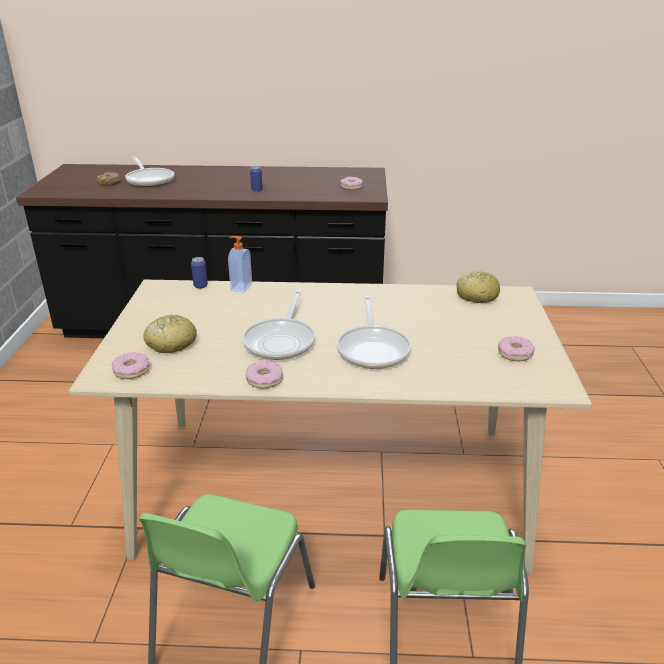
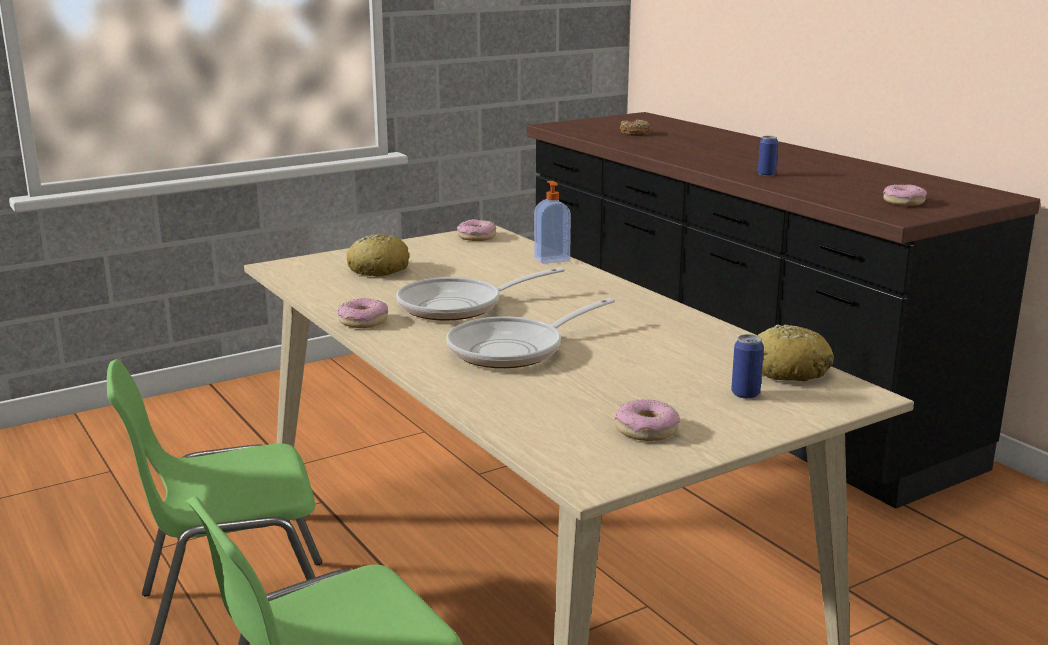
camera: 55 degrees right, 10 degrees down
donut [112,352,150,379] -> donut moved to [457,219,496,241]
frying pan [125,156,174,187] -> none
can [191,257,208,289] -> can moved to [731,334,764,399]

